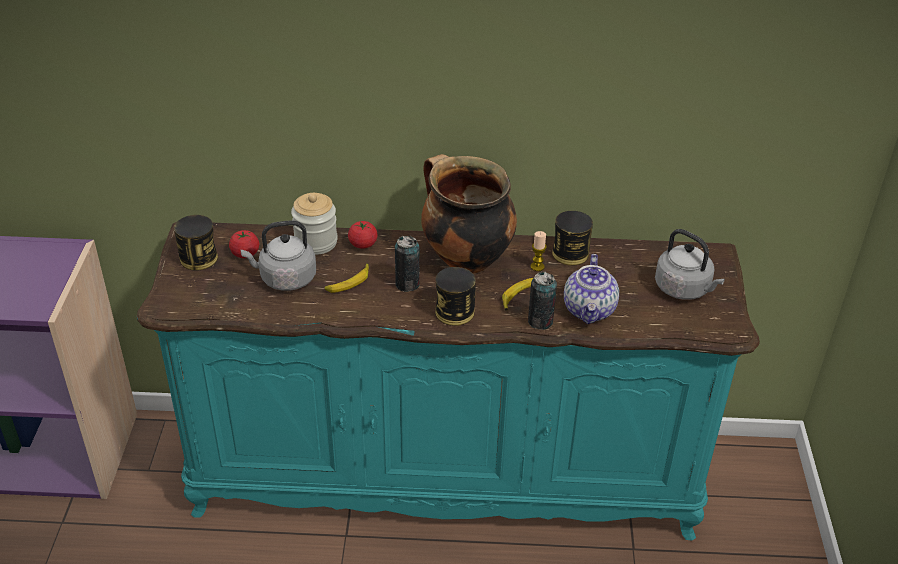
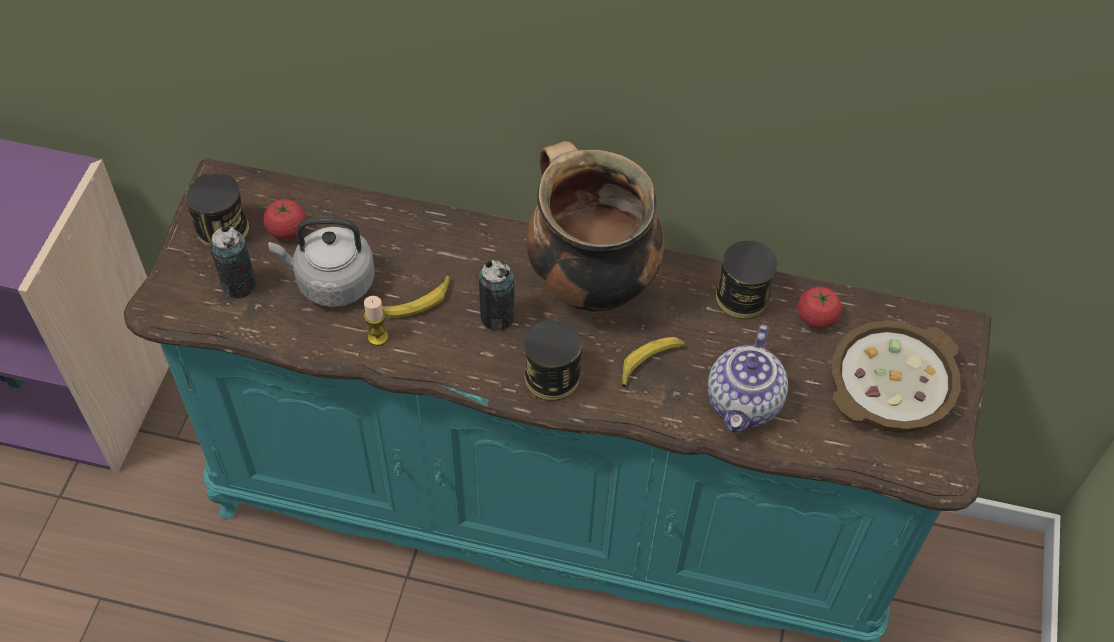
camera: 10 degrees right, 15 degrees up
jar [291,193,338,255] -> none
tomato [348,221,378,249] -> tomato moved to [798,287,842,329]
can [528,271,557,330] -> can moved to [210,226,257,298]
candle [531,231,547,271] -> candle moved to [364,296,388,346]
grey kettle [655,229,725,300] -> bowl [832,320,961,433]

